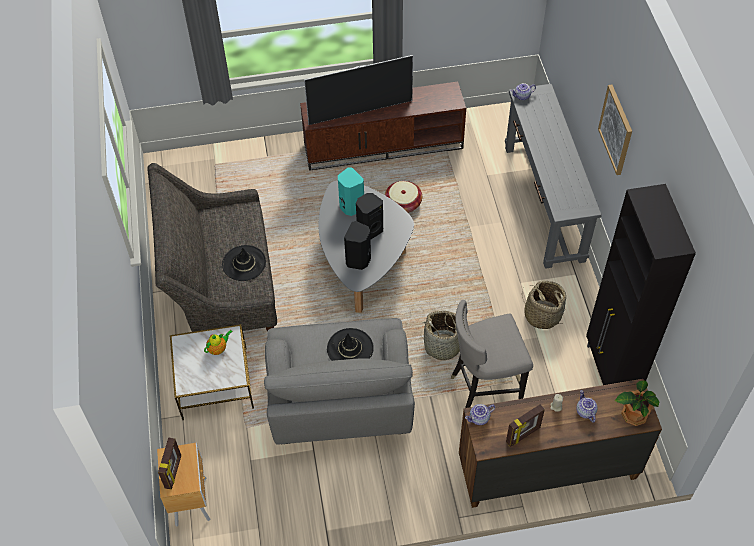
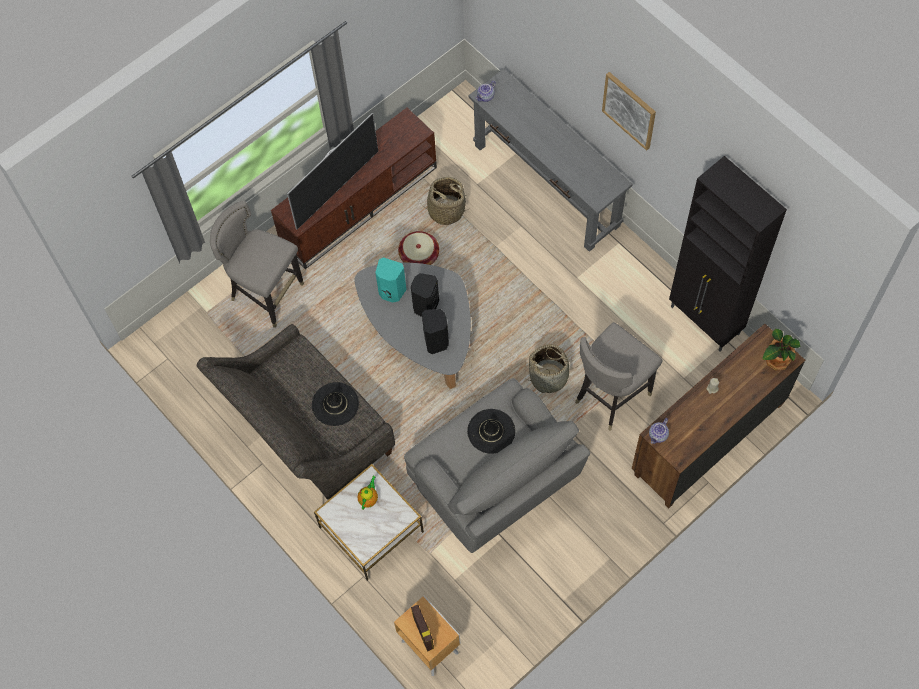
camera: 30 degrees left, 10 degrees up
picture frame [506,404,545,447] -> none
basket [522,280,566,329] -> basket moved to [419,177,470,225]
teapot [576,390,598,423] -> none
none -> grey stool [210,201,304,328]

